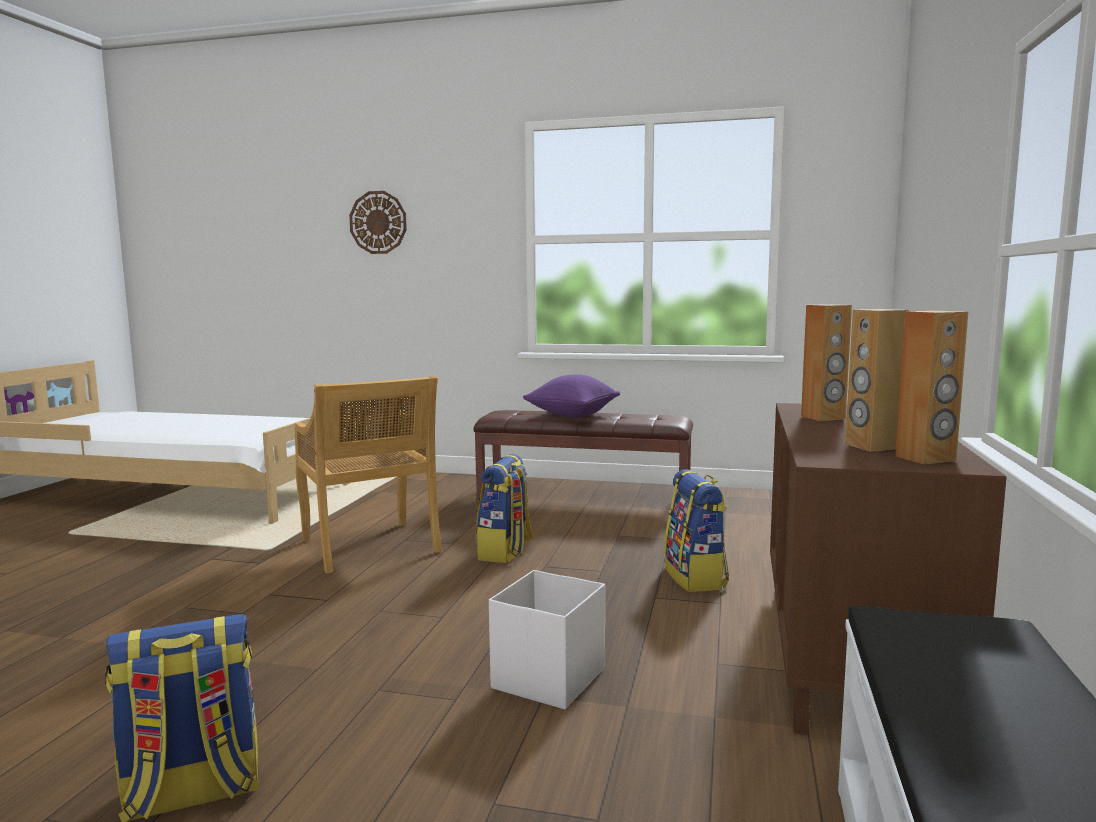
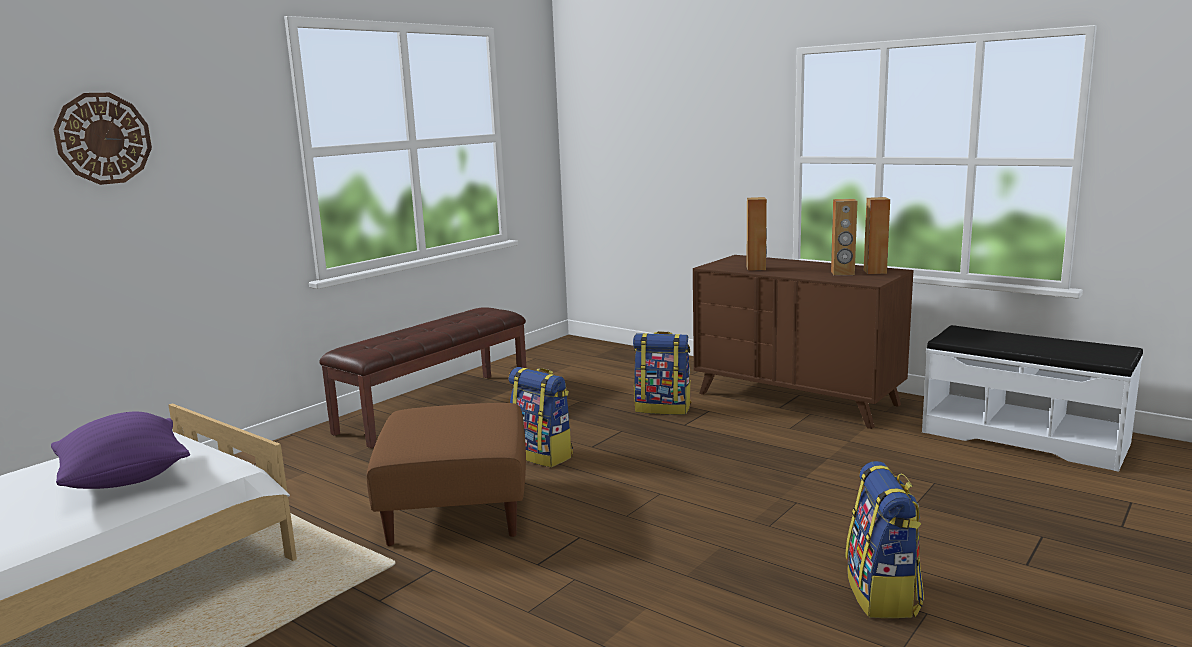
camera: 65 degrees left, 5 degrees up
beige chair [294,376,442,573] -> brown ottoman [367,403,526,546]
white storage box [489,570,605,709] -> none
purple pillow [523,374,620,418] -> purple pillow moved to [51,412,190,489]

